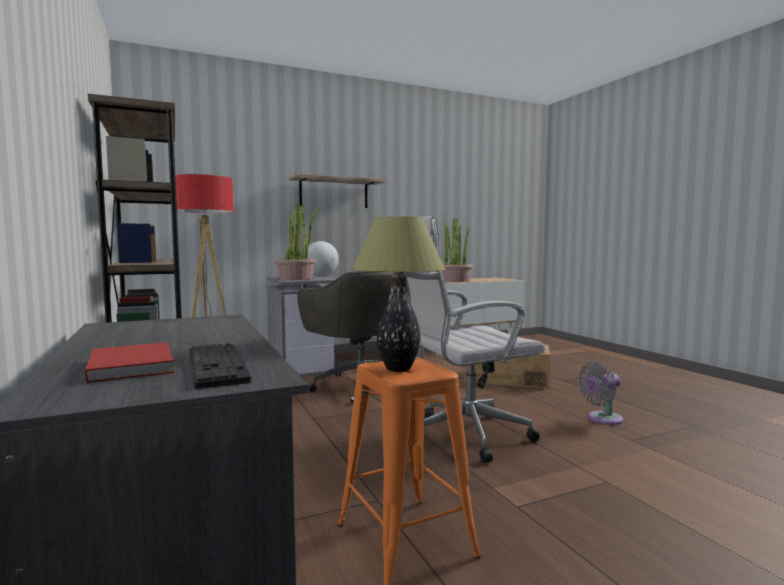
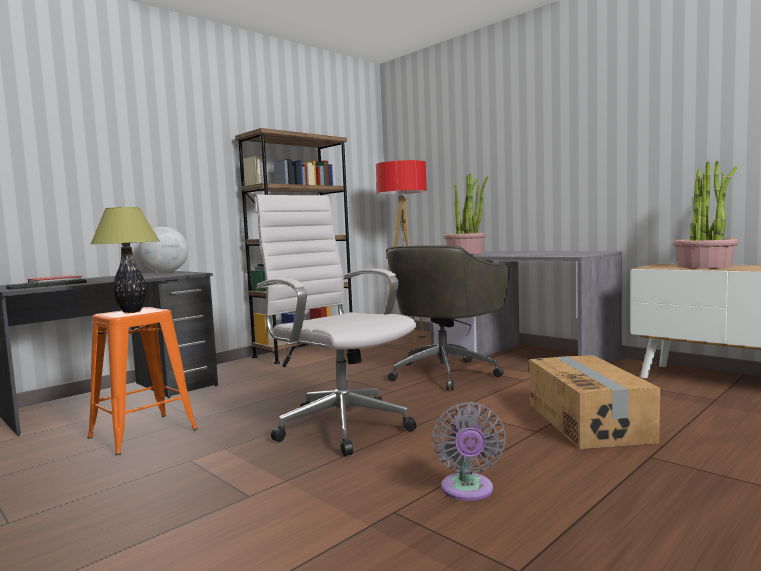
camera: 70 degrees right, 0 degrees up
shelf [289,174,386,208] -> none
globe [308,241,339,276] -> globe moved to [139,227,188,273]
grey fan [578,362,623,425] -> grey fan turned 135 degrees counterclockwise [432,402,506,501]

